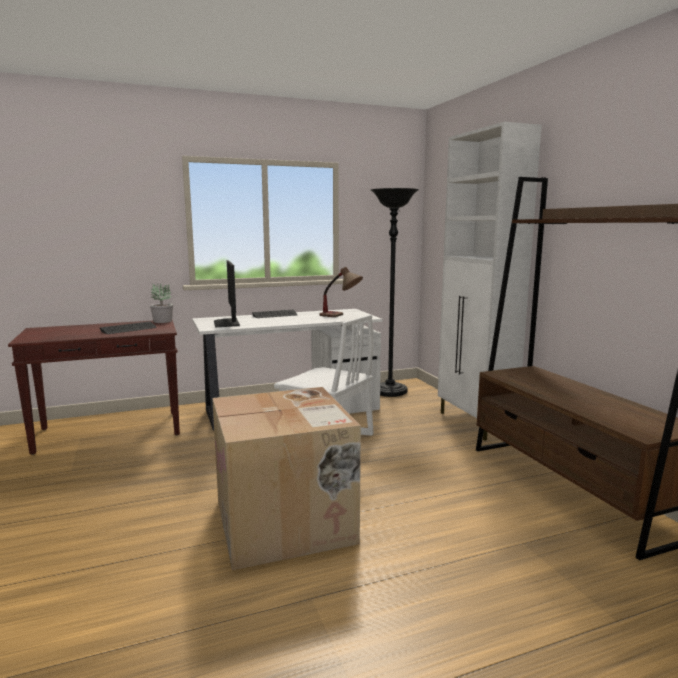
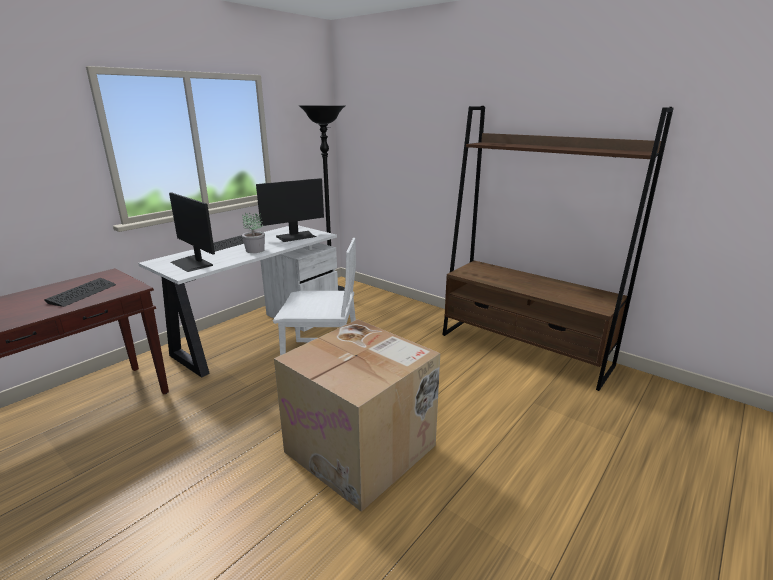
camera: 30 degrees left, 10 degrees up
potted plant [150,284,173,323] -> potted plant moved to [242,213,265,253]
table lamp [319,267,363,317] -> monitor [256,178,324,242]
white cabinet [438,122,542,441] -> none

